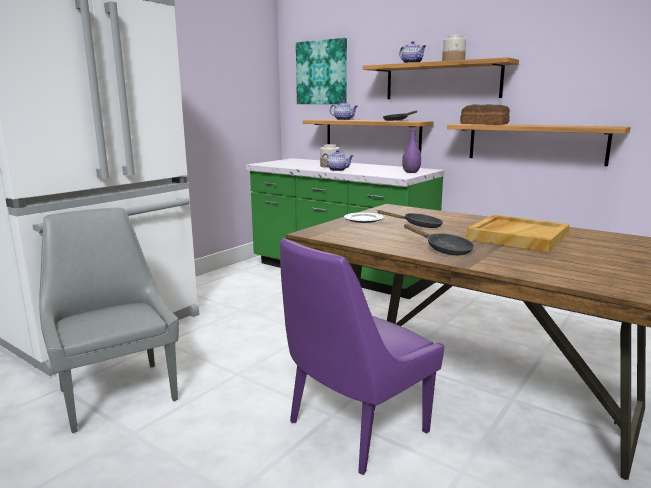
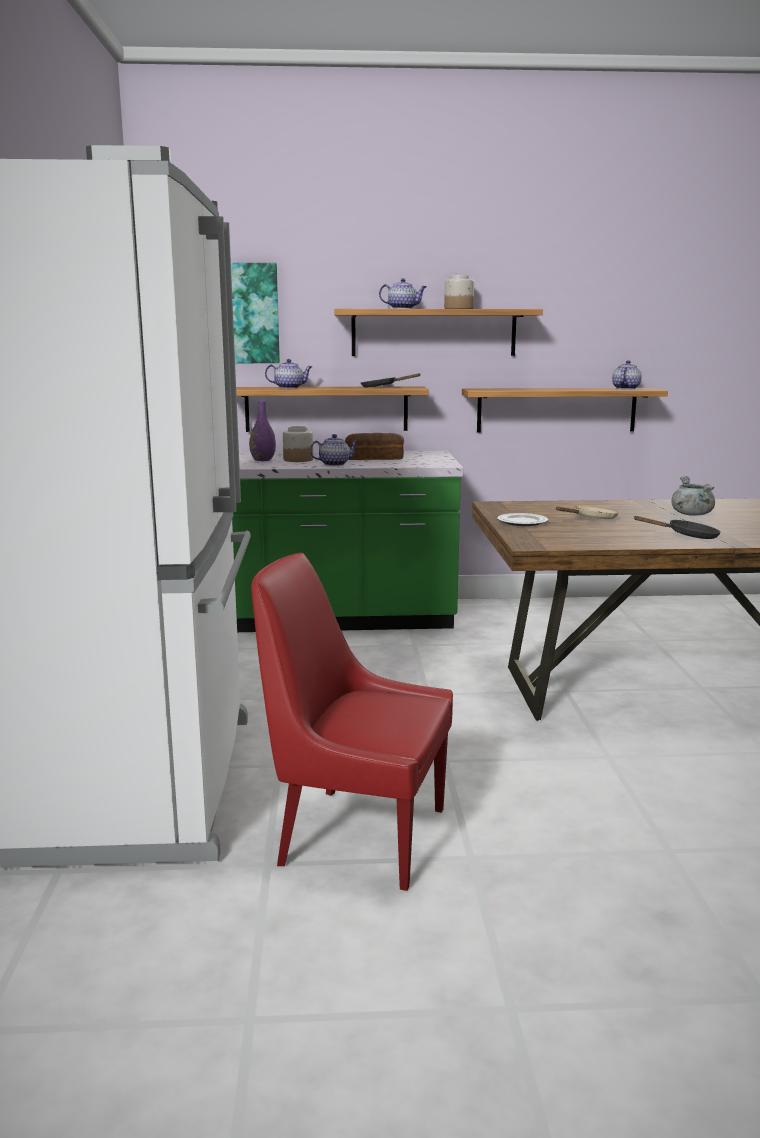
camera: 40 degrees left, 0 degrees up
grey chair [39,208,179,433] -> red chair [251,553,453,891]
purple chair [280,238,444,475] -> none
black frying pan [378,210,443,228] -> beige frying pan [556,506,618,519]
purple vase [402,129,421,173] -> purple vase moved to [249,401,276,461]
bread [460,104,510,125] -> bread moved to [345,433,404,460]
beige tray [466,215,570,252] -> grey cooking pot [672,476,715,516]
none -> teapot [612,360,641,389]

